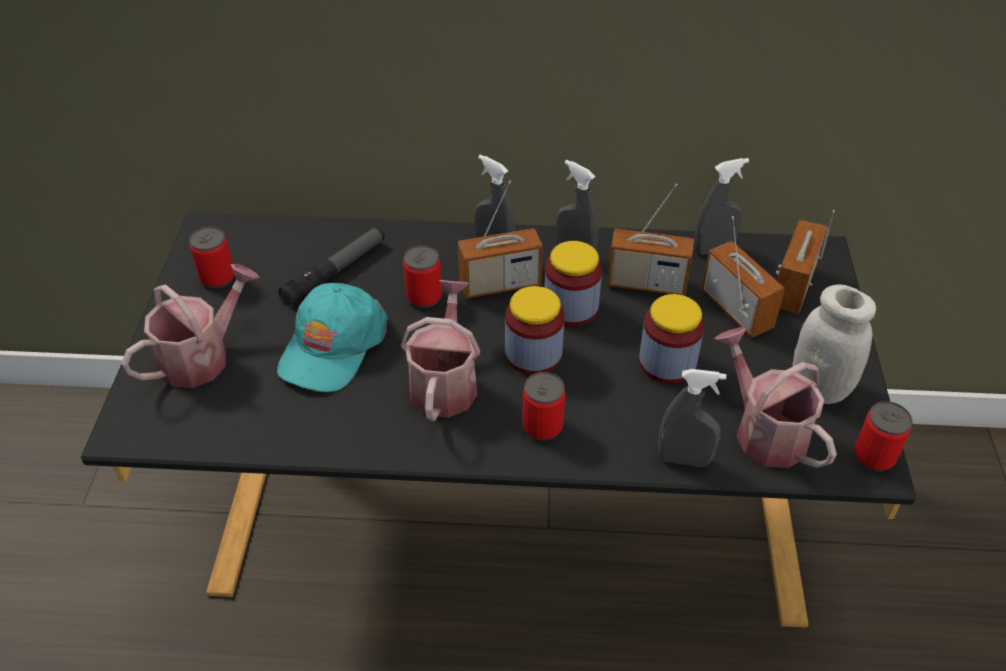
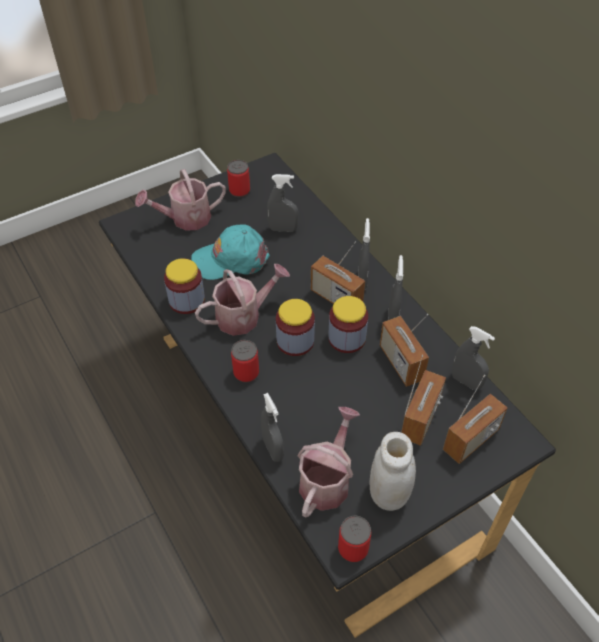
camera: 55 degrees right, 5 degrees up
watering can [121,264,260,388] -> watering can turned 150 degrees clockwise [135,169,226,231]
flashlight [278,227,385,308] -> grey spray bottle [267,174,298,232]
can [403,245,442,308] -> none
jar [639,294,705,384] -> jar moved to [164,258,205,314]
radio [776,210,835,314] -> radio turned 150 degrees clockwise [443,375,507,464]

